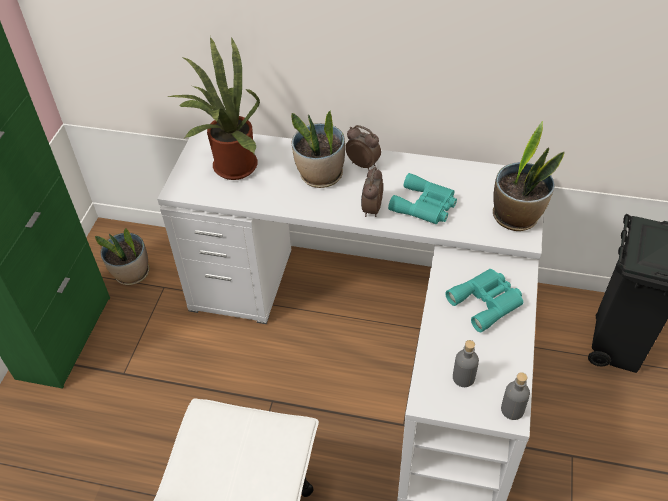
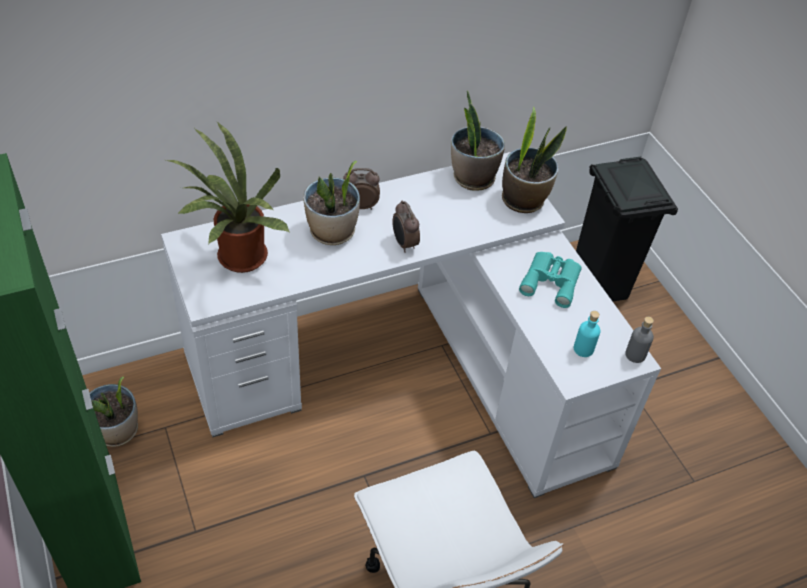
camera: 40 degrees left, 0 degrees up
turquoise binoculars [388,173,457,224] -> none
grey bottle [453,340,479,387] -> turquoise bottle [574,311,601,357]
none -> potted plant [451,91,505,191]

